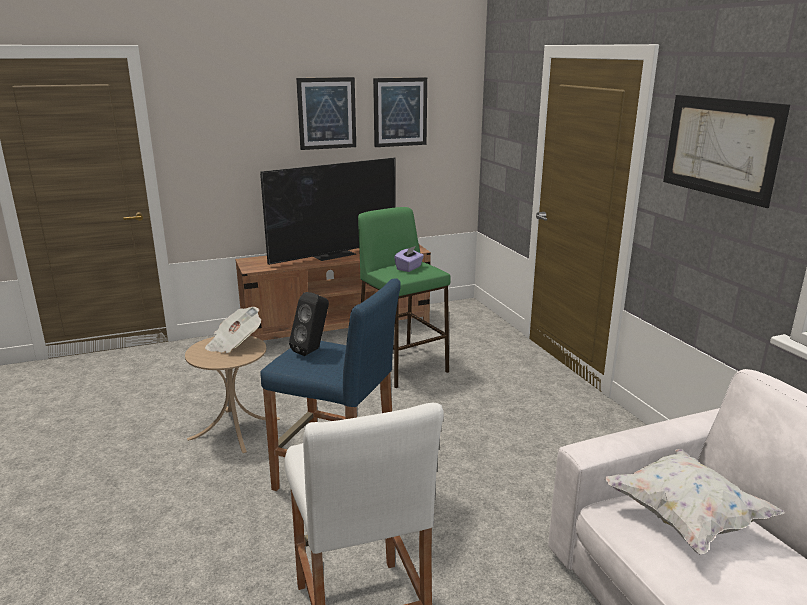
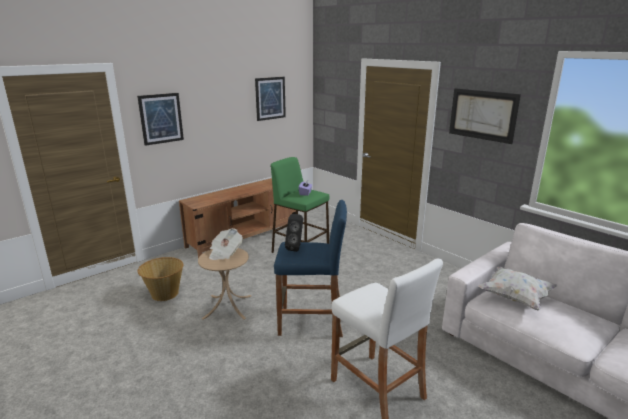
camera: 20 degrees left, 0 degrees up
television [260,157,396,265] -> none
picture [296,77,356,150] -> picture moved to [137,93,184,146]
none -> basket [137,257,183,301]

